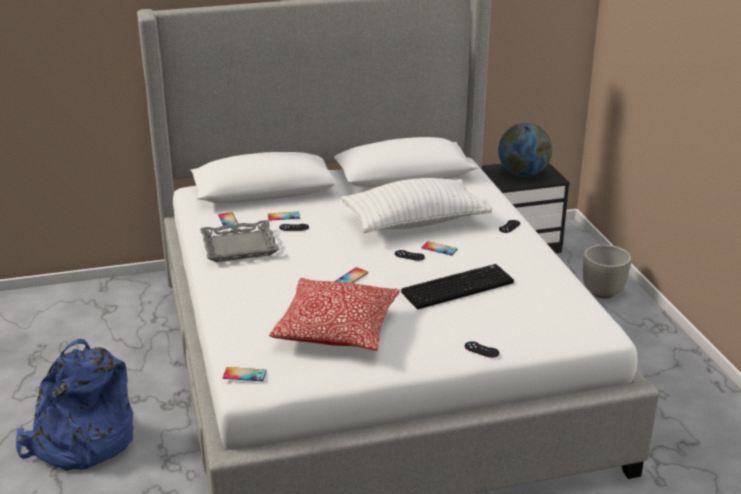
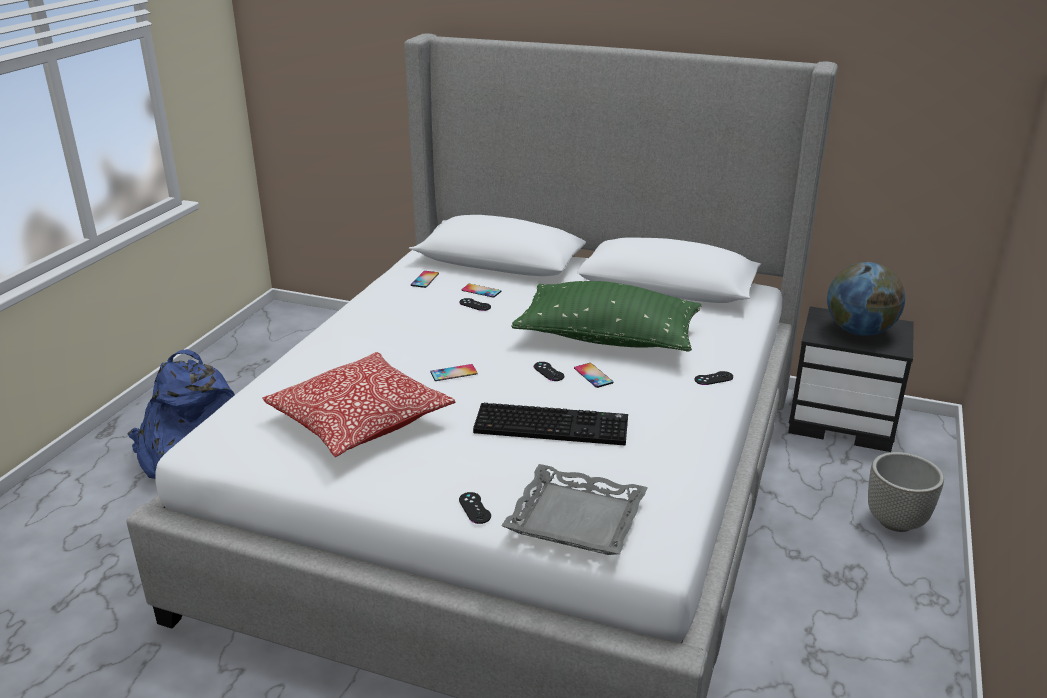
camera: 35 degrees right, 0 degrees up
grey tray [200,220,280,262] -> grey tray moved to [502,464,648,555]
phone [223,367,266,381] -> none
white pillow [341,178,492,233] -> green pillow [511,281,702,352]

